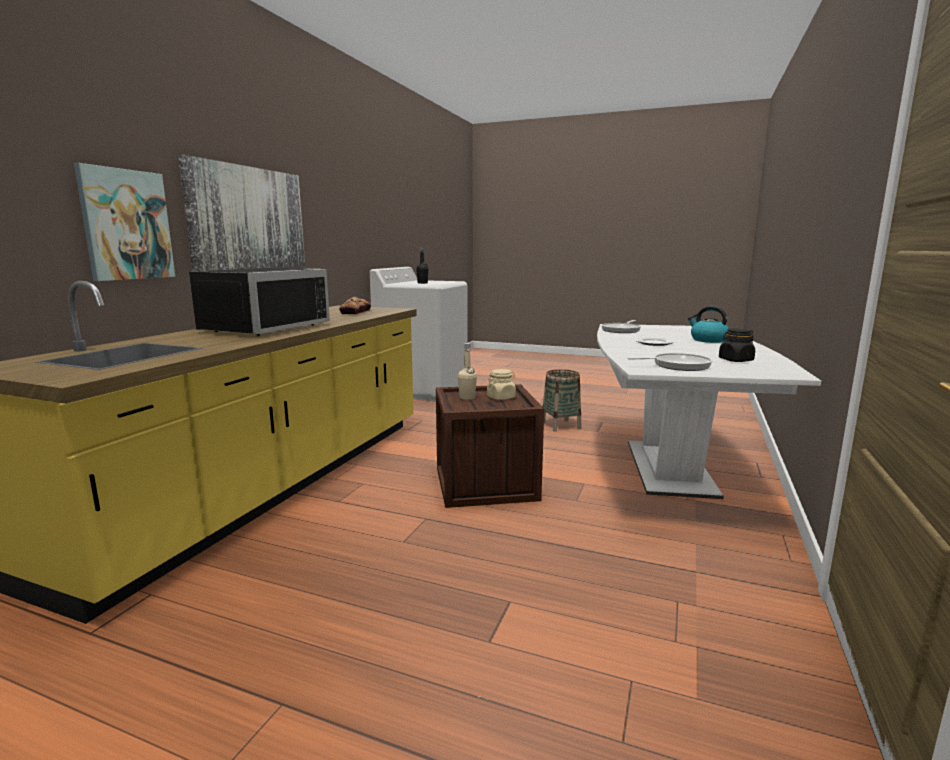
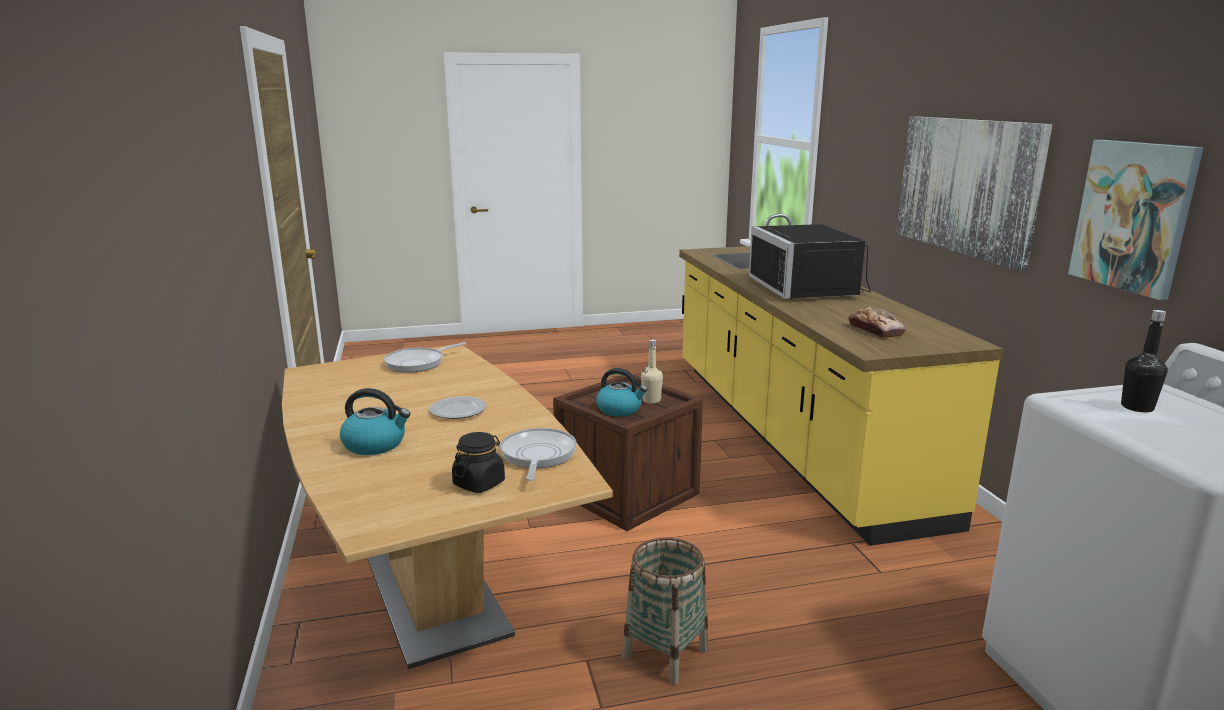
camera: 145 degrees right, 5 degrees up
picture [74,163,175,281] -> picture moved to [1068,140,1203,300]
beige jar [487,369,516,400] -> kettle [596,368,647,416]
white dining table [597,324,821,499] -> brown dining table [282,345,613,669]
black jar [719,328,755,362] -> black jar moved to [452,432,505,493]

